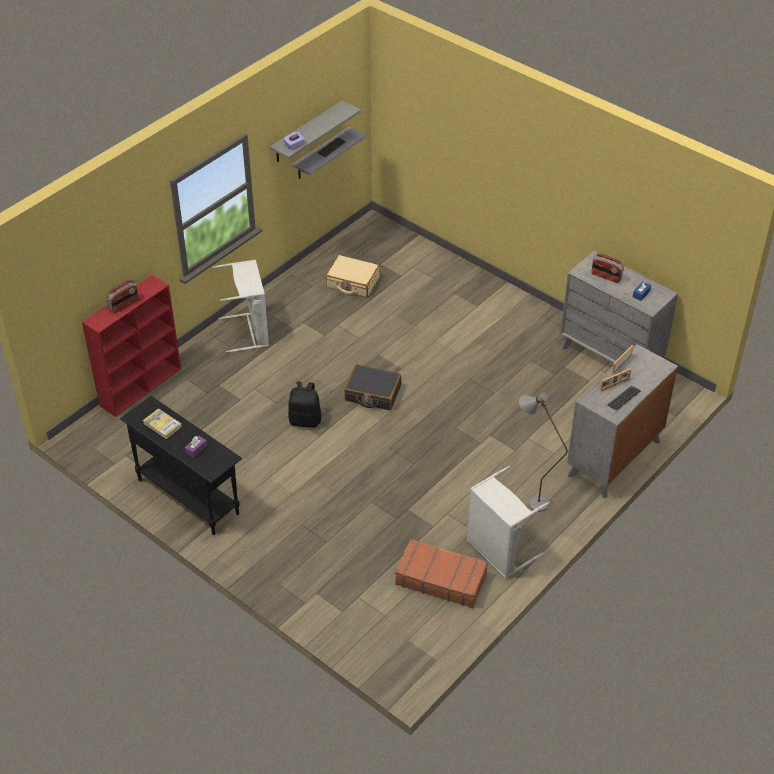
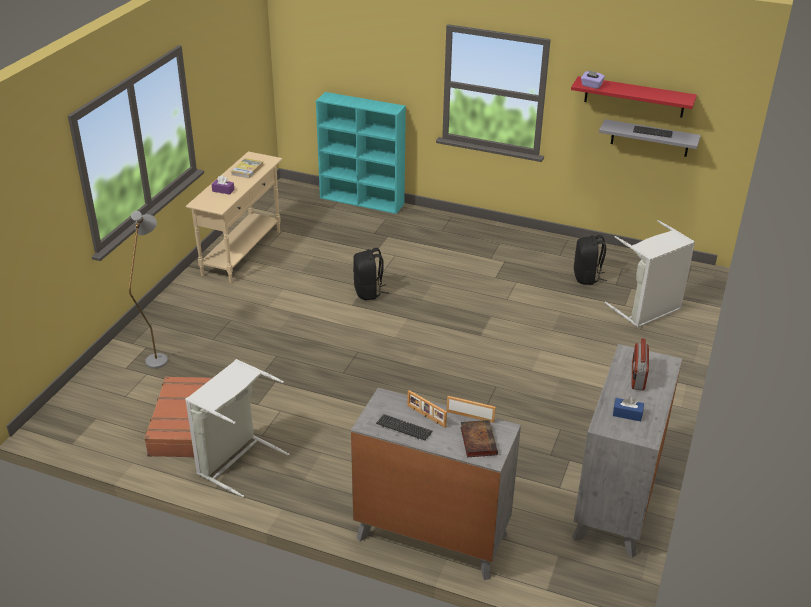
camera: 70 degrees right, 10 degrees down
red bookcase [82,275,181,417] -> turquoise bookcase [316,92,406,214]
radio [107,279,139,313] -> none
black console table [120,396,242,535] -> beige console table [186,151,282,283]
grey laundry basket [213,260,269,353] -> grey laundry basket moved to [604,220,695,328]
grey shelf [270,101,361,162] -> red shelf [571,76,697,118]
beige suitcase [326,255,380,297] -> black backpack [574,235,607,285]
black suitcase [344,364,401,411] -> none
grey floor lamp [519,392,568,512] -> grey floor lamp moved to [129,211,168,368]
none -> book [460,420,498,457]

